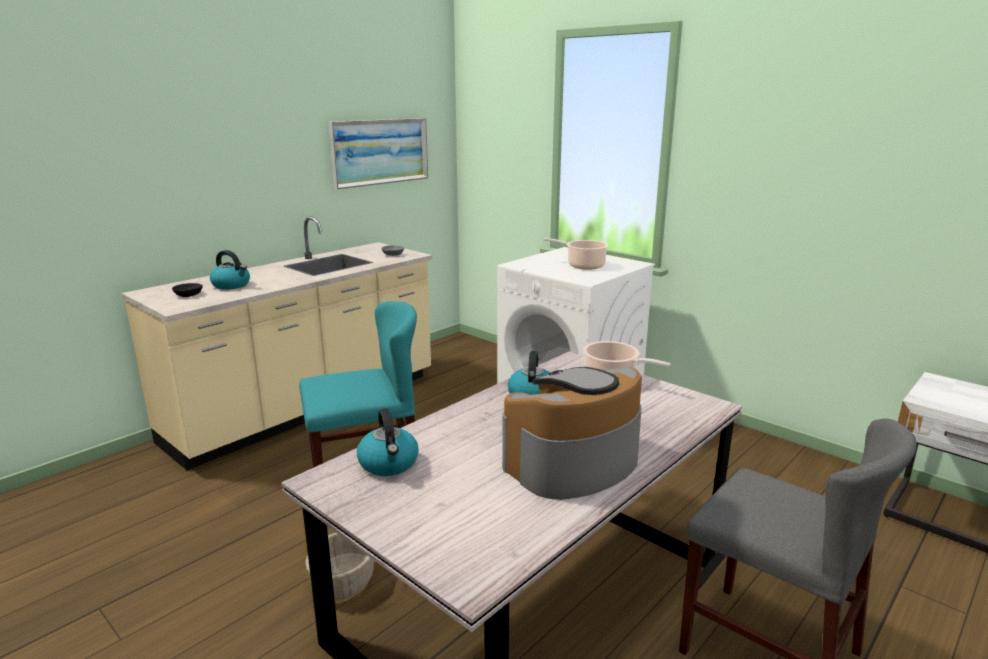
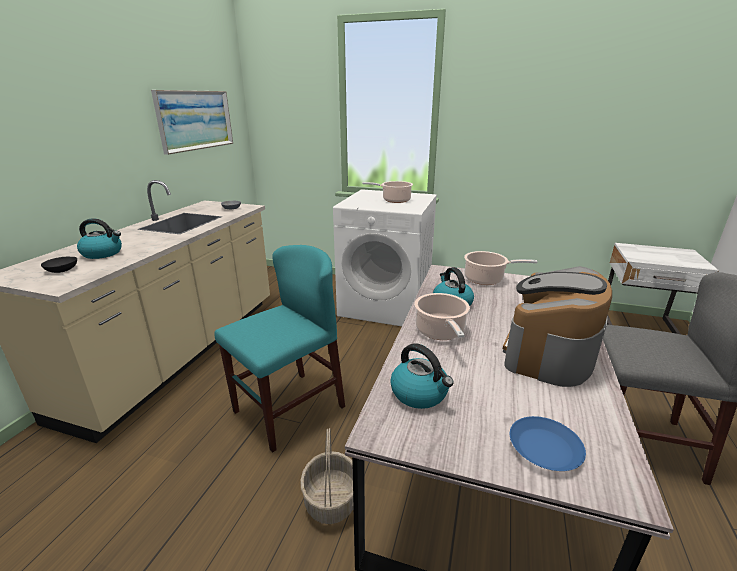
camera: 25 degrees left, 5 degrees up
none -> cooking pot [414,293,470,340]
none -> blue plate [510,416,586,471]

